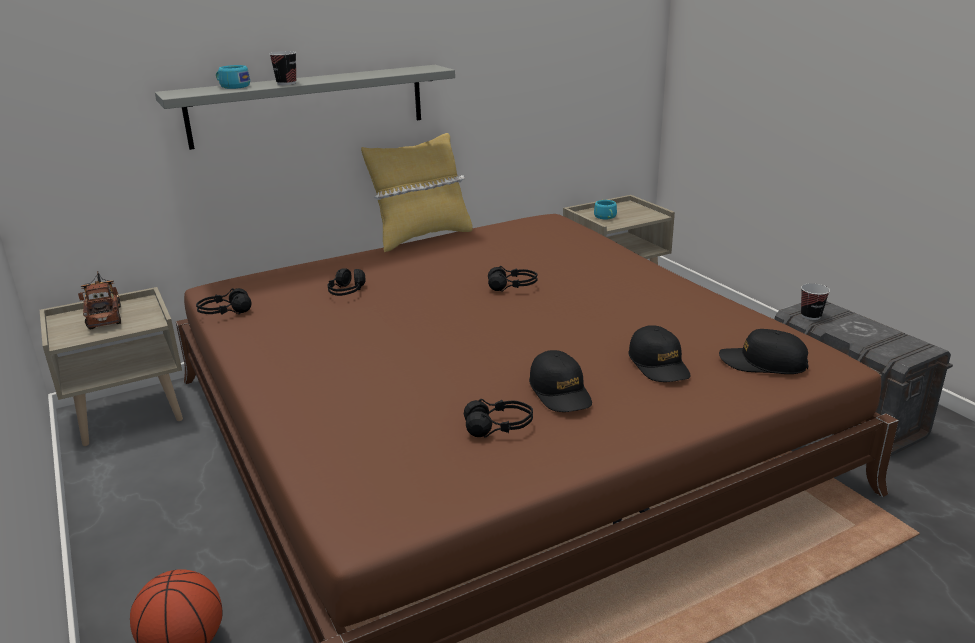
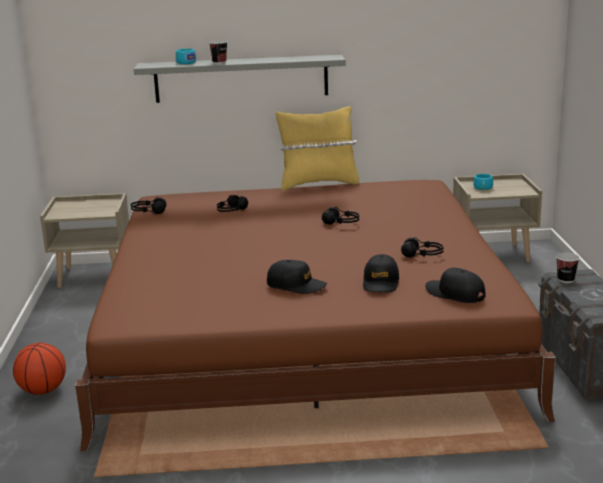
camera: 25 degrees right, 5 degrees down
toy truck [78,271,121,329] -> none
black headphones [464,399,533,438] -> black headphones moved to [401,237,444,258]
black cap [529,350,592,412] -> black cap turned 75 degrees counterclockwise [267,260,327,294]

